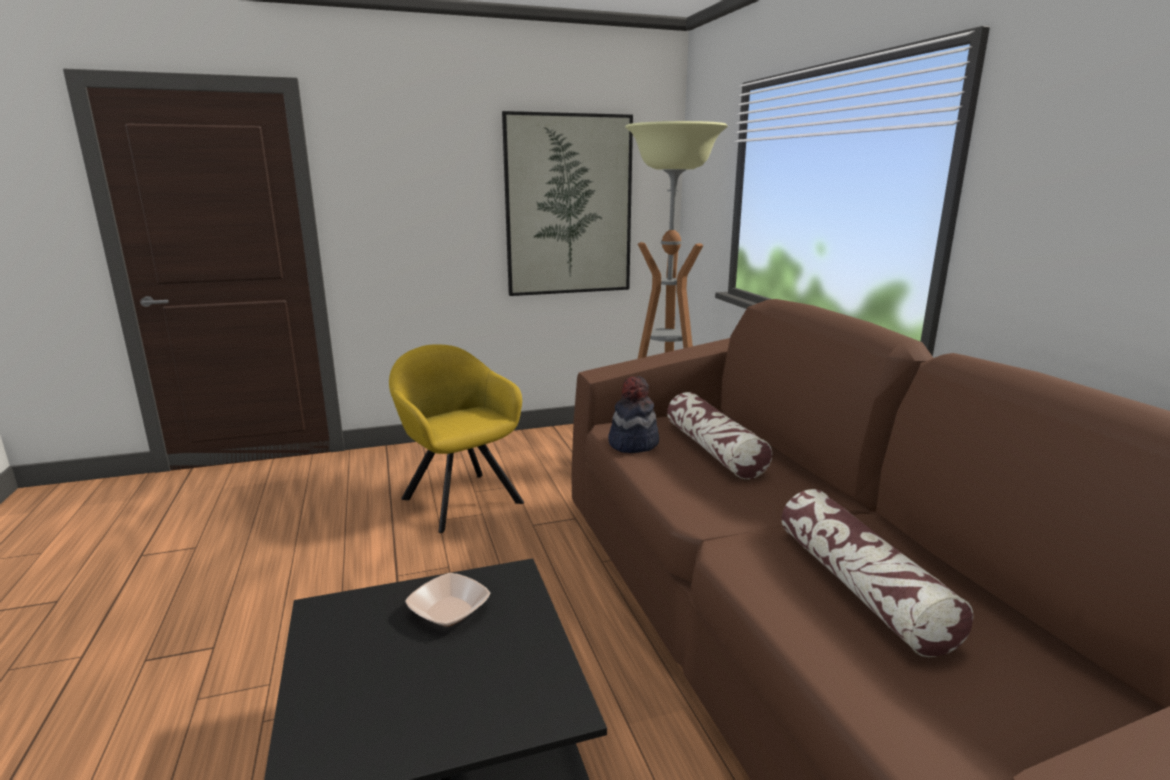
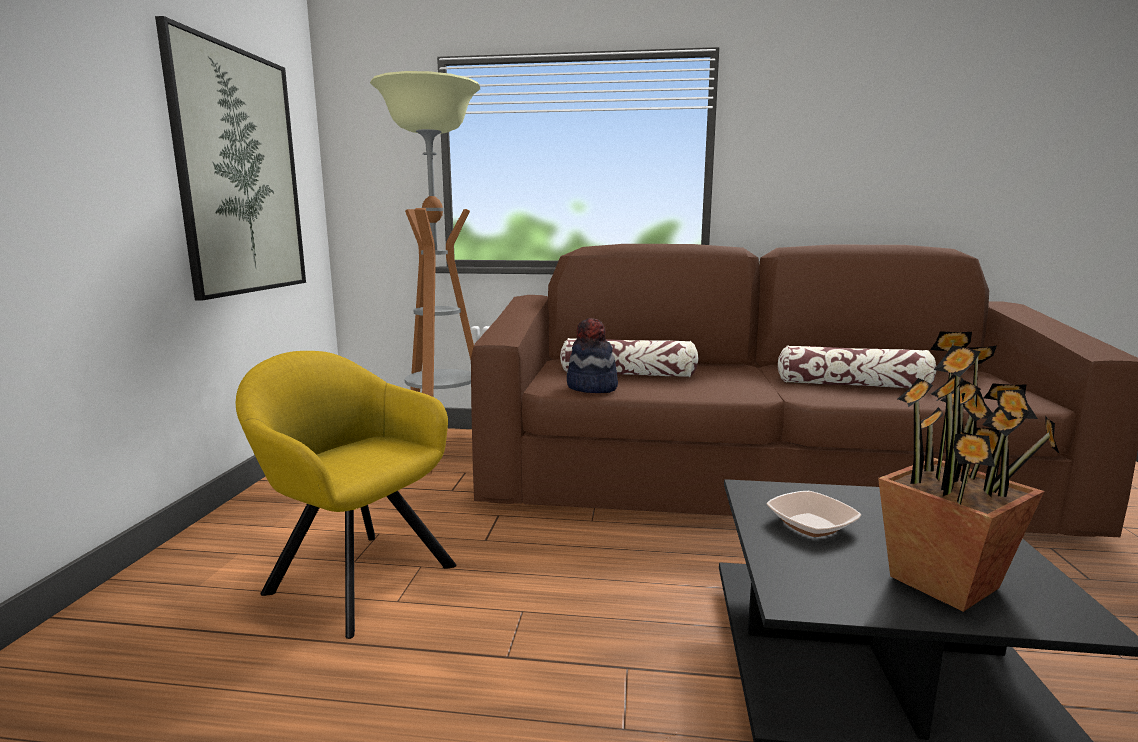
camera: 65 degrees left, 5 degrees down
yellow armchair [389,344,524,533] -> yellow armchair turned 45 degrees clockwise [236,351,456,639]
none -> potted plant [878,331,1060,612]

